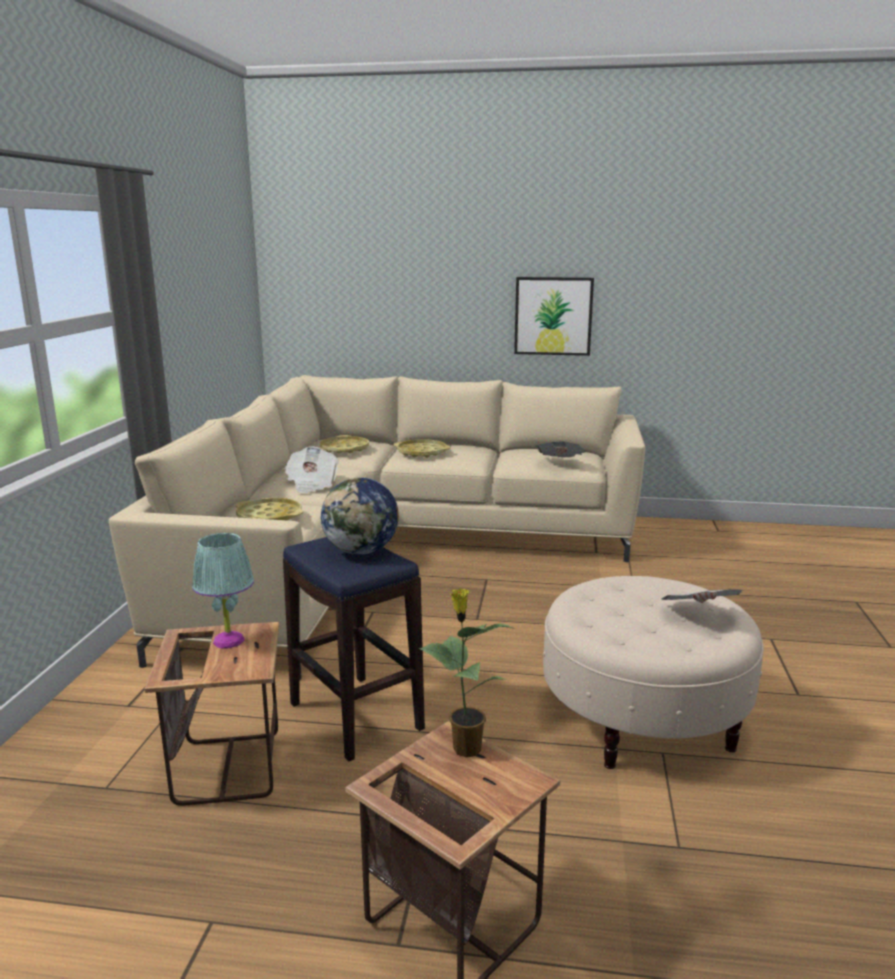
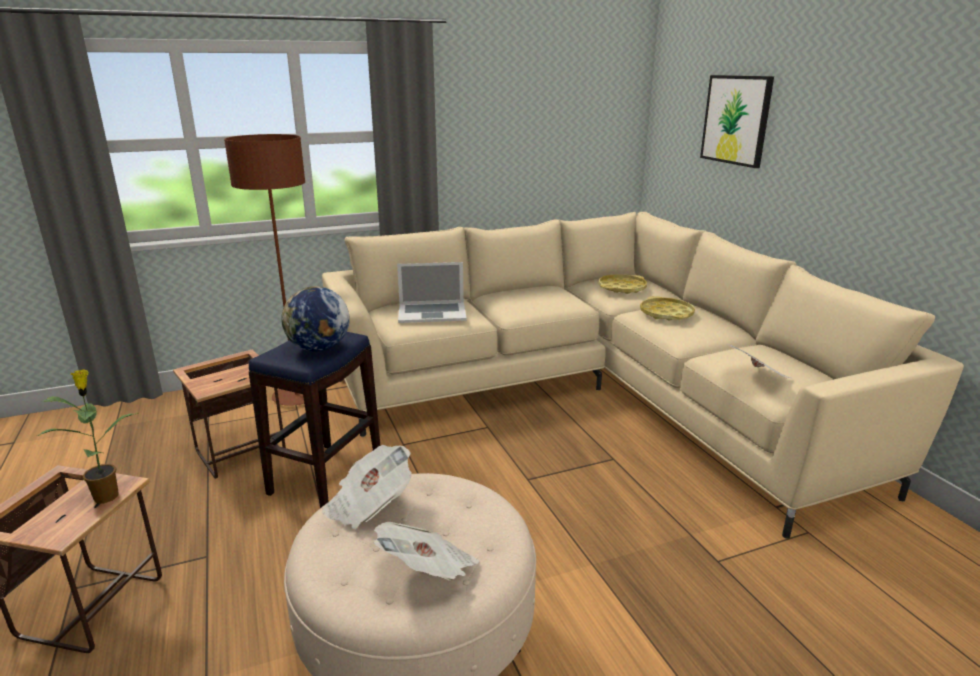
camera: 60 degrees right, 5 degrees up
turquoise table lamp [192,533,254,648] -> none
yellow tray [235,498,303,521] -> laptop [397,262,467,323]
newspaper [284,446,339,493] -> newspaper moved to [323,445,412,529]
picture [514,277,594,356] -> picture moved to [700,75,774,168]
none -> brown floor lamp [224,134,305,406]

